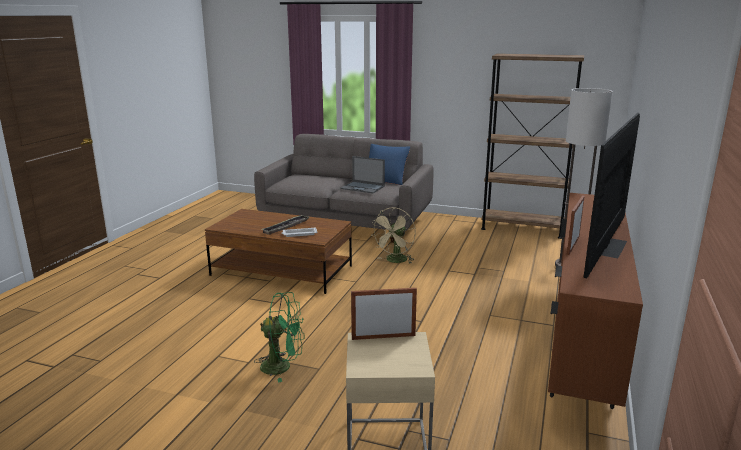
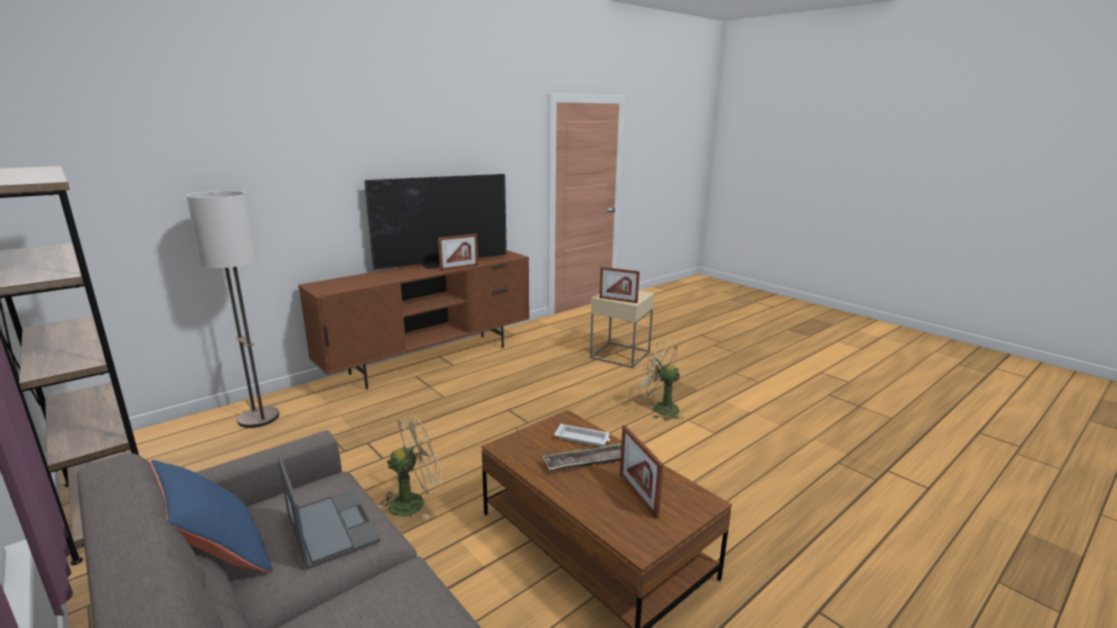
camera: 150 degrees left, 0 degrees up
green fan [254,292,304,383] -> beige fan [637,341,683,421]
none -> picture frame [620,425,663,519]

